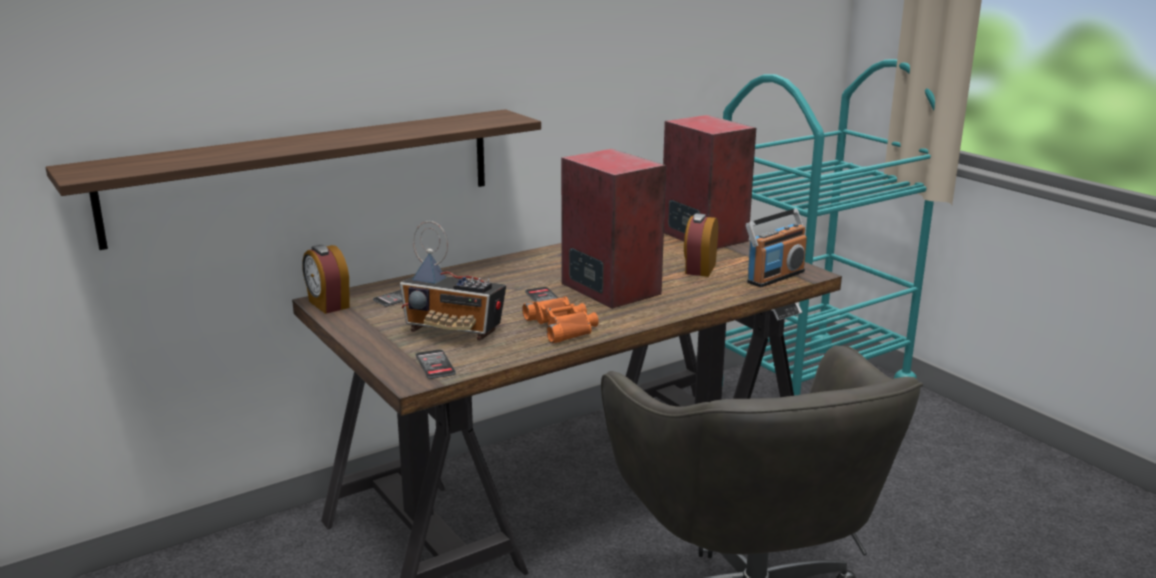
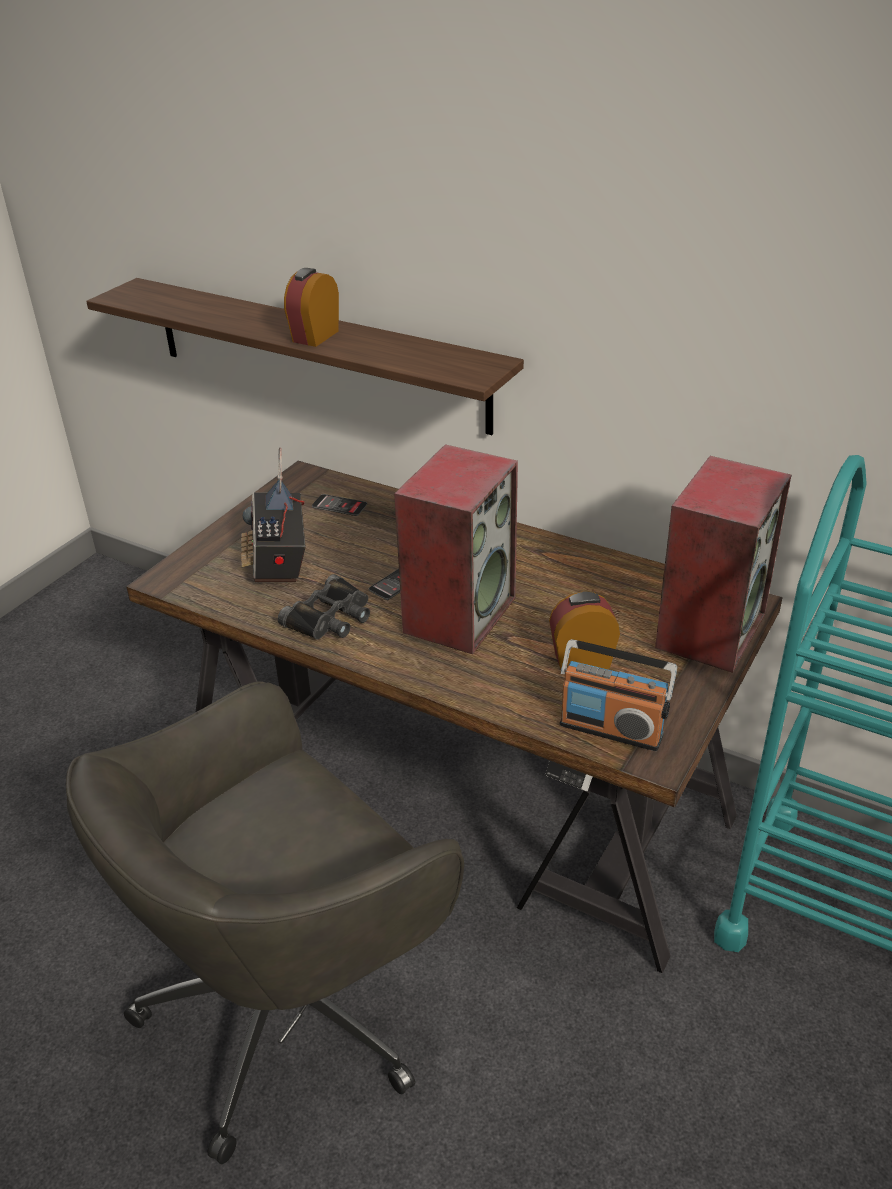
camera: 65 degrees right, 15 degrees up
alarm clock [302,245,349,314] -> alarm clock moved to [284,268,339,347]
phone [416,349,456,379] -> none
orange binoculars [522,297,599,343] -> black binoculars [278,574,370,640]

